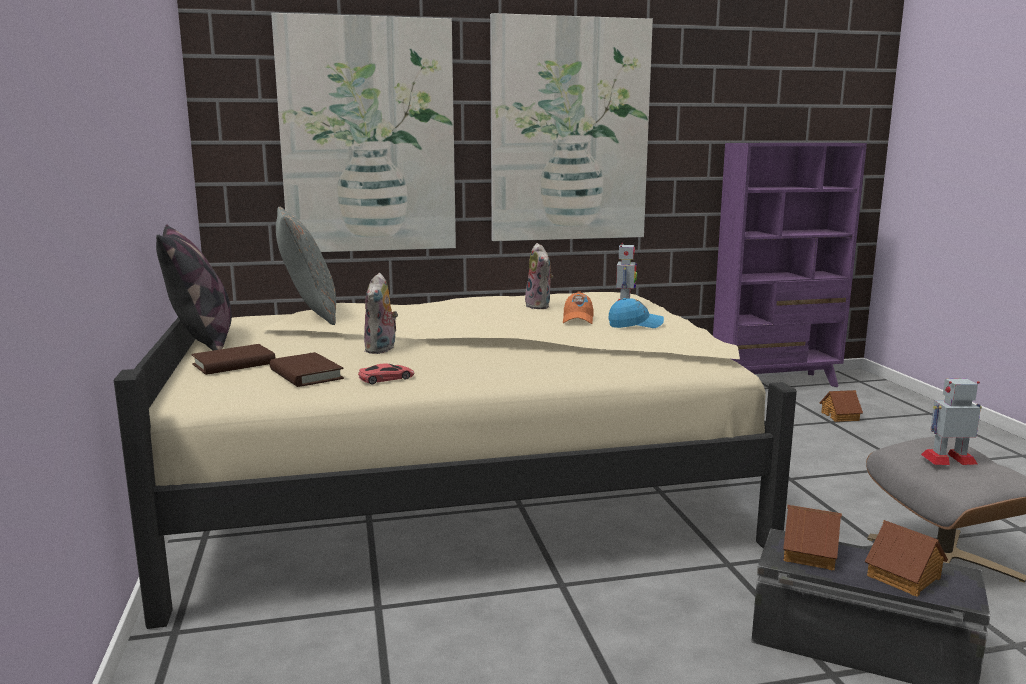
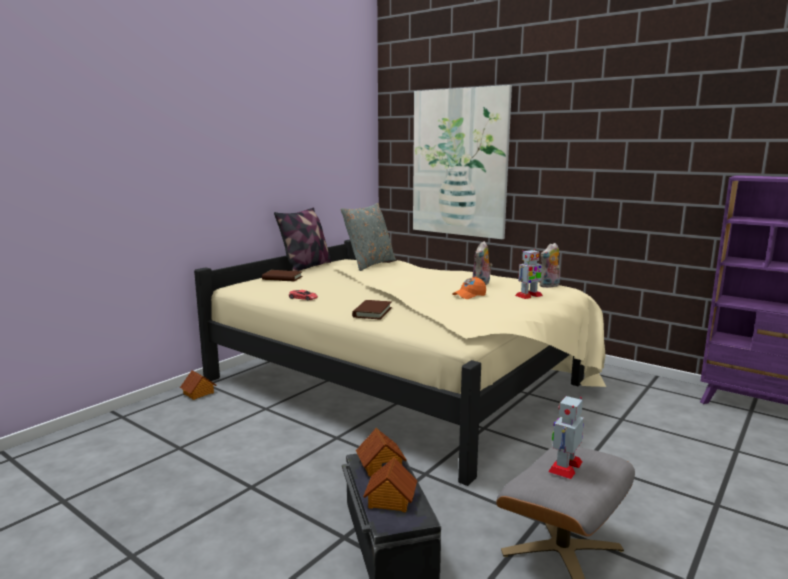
camera: 50 degrees right, 0 degrees up
brown book [270,352,344,387] -> brown book moved to [352,300,392,320]
plush toy [364,273,398,354] -> plush toy moved to [540,243,560,288]
picture [490,13,653,241] -> none
blue cap [609,298,664,328] -> none
toy house [819,390,863,422] -> toy house moved to [180,370,217,400]
toy robot [921,379,982,465] -> toy robot turned 105 degrees counterclockwise [548,396,584,479]

